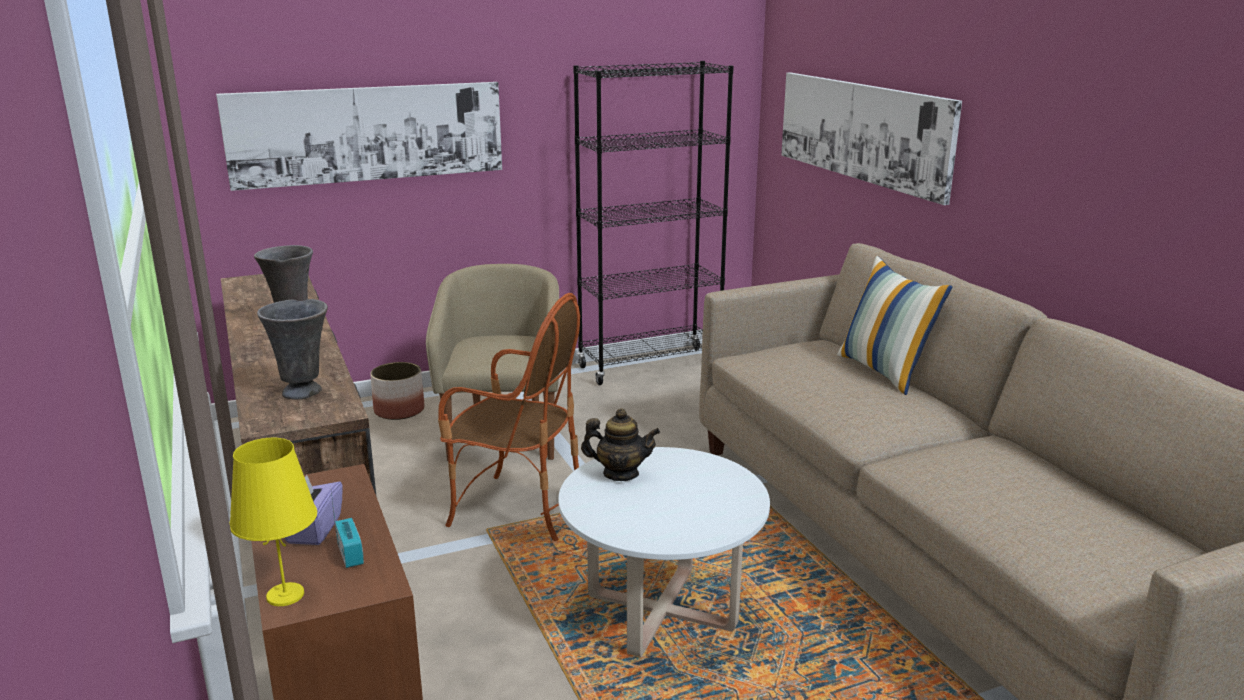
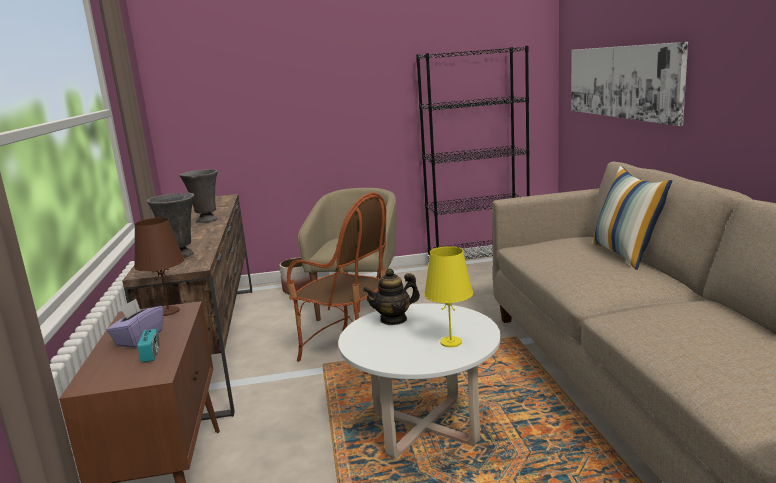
camera: 15 degrees right, 5 degrees down
picture [216,82,502,191] -> none
yellow table lamp [230,438,317,606] -> yellow table lamp moved to [424,246,473,347]
teapot [581,408,660,481] -> teapot turned 135 degrees clockwise [363,269,420,325]
none -> brown table lamp [134,217,184,316]

